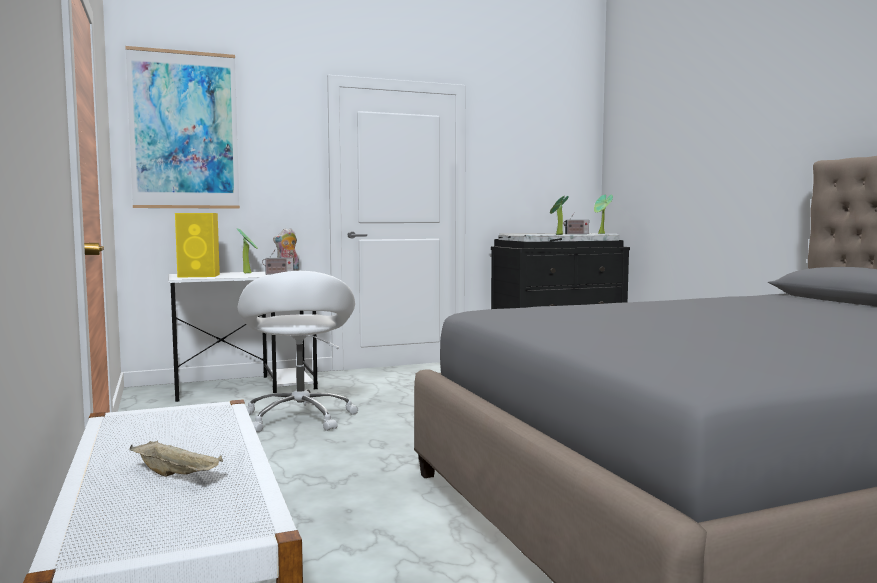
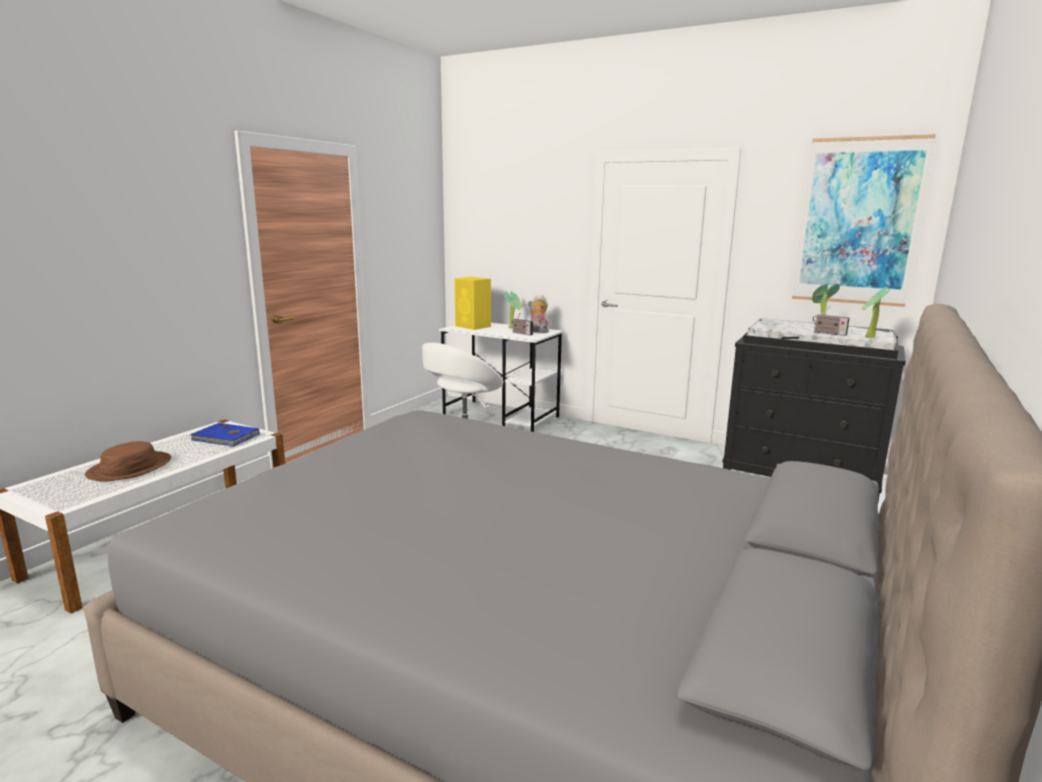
camera: 50 degrees right, 10 degrees up
picture [125,46,240,209] -> picture moved to [792,134,936,307]
beige tray [129,440,223,477] -> brown hat [85,441,171,482]
none -> blue book [190,423,259,447]

